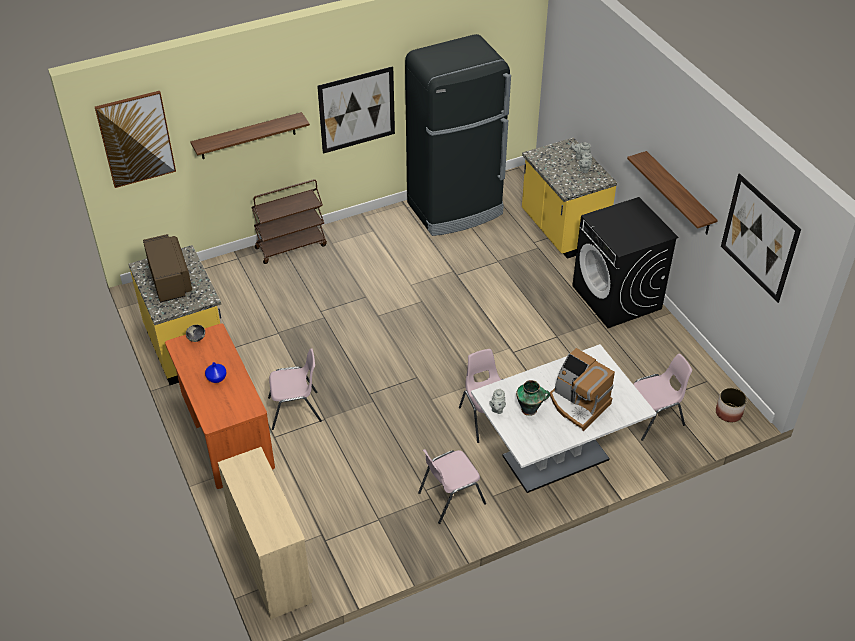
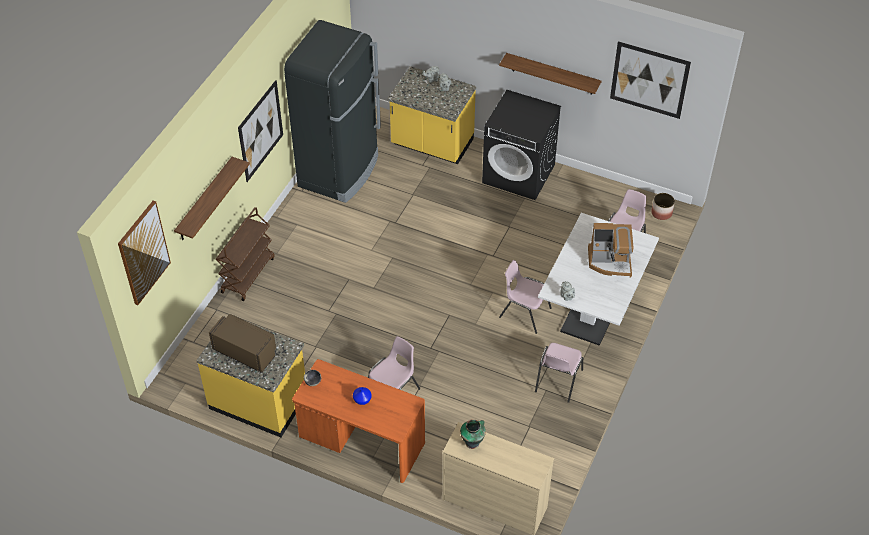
camera: 40 degrees left, 5 degrees up
vase [516,380,550,416] -> vase moved to [460,419,486,449]

